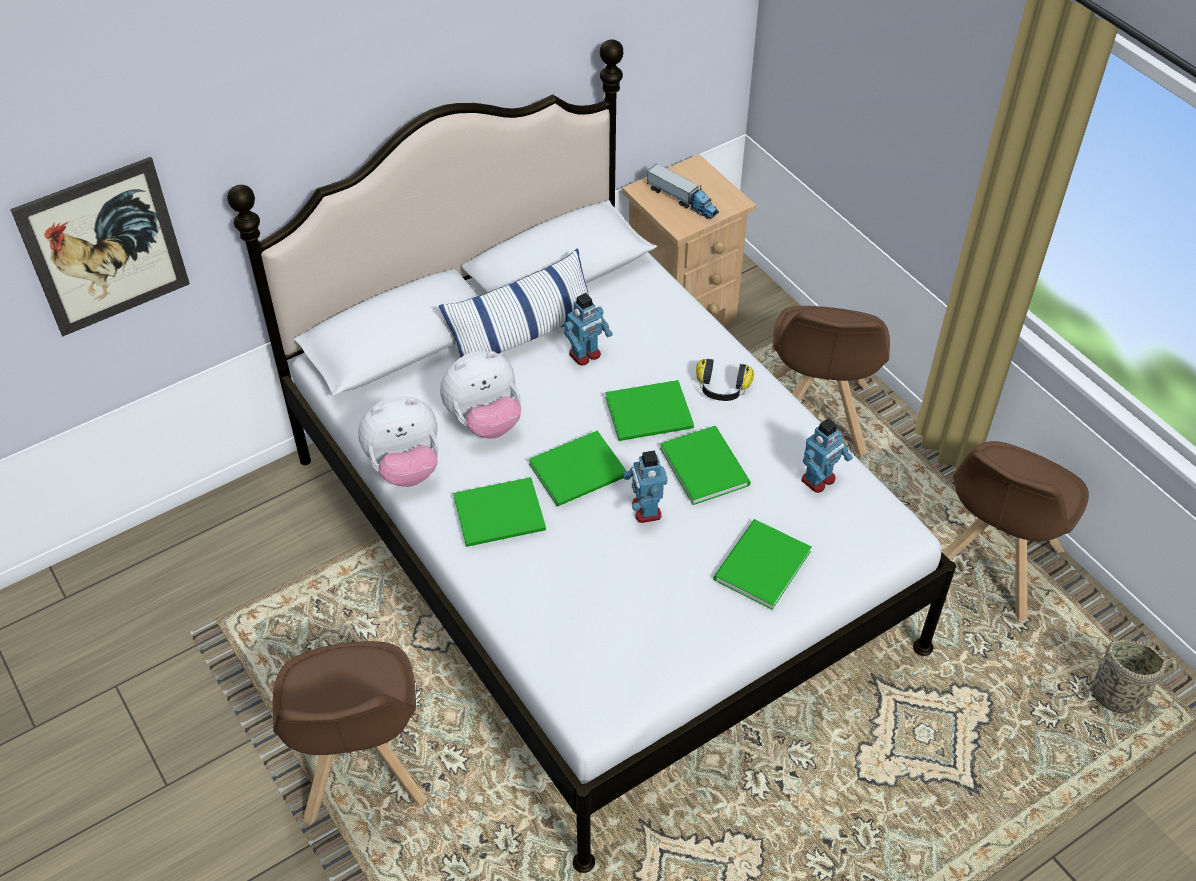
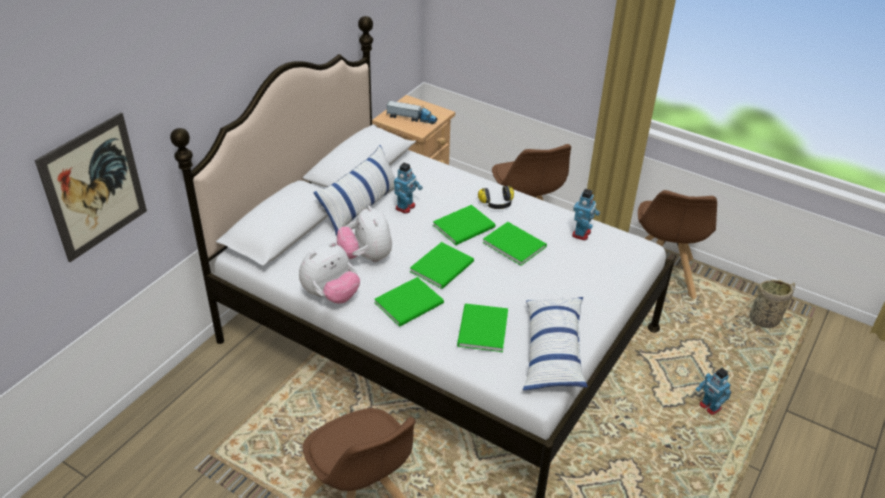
camera: 25 degrees left, 10 degrees down
plush toy [440,351,521,439] -> plush toy turned 120 degrees clockwise [337,206,392,262]
toy robot [623,450,668,523] -> toy robot moved to [695,368,731,415]
green book [714,519,811,610] -> green book moved to [457,304,508,352]
none -> pillow [523,297,588,390]

